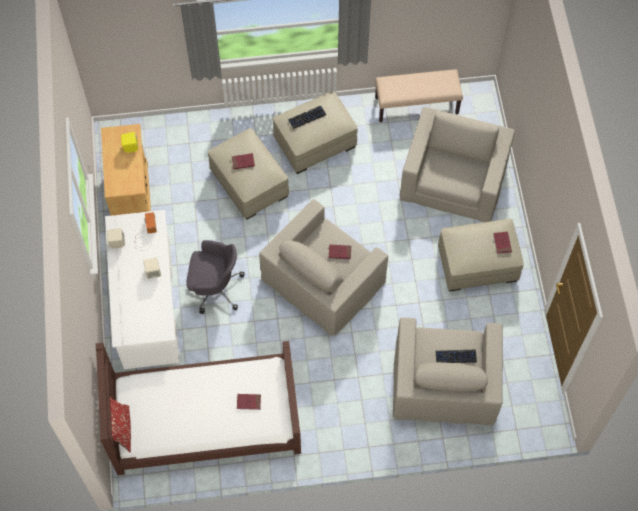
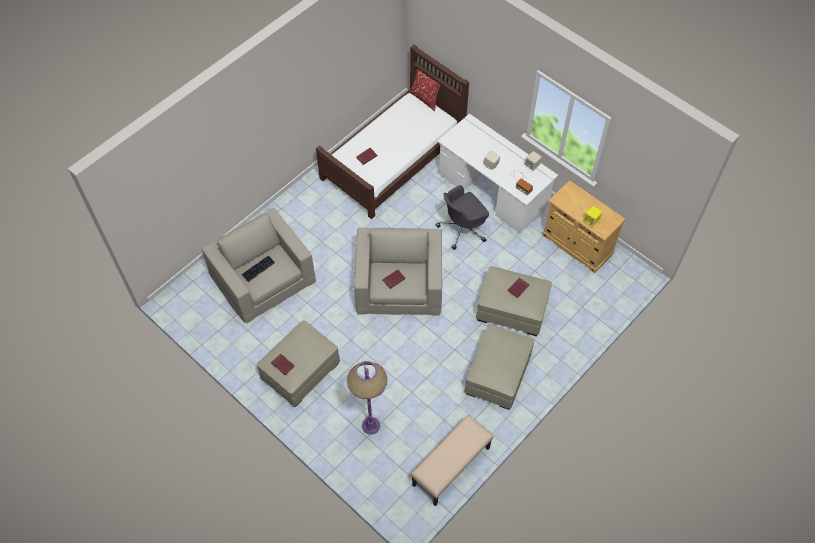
camera: 140 degrees right, 5 degrees down
keyboard [288,106,326,129] -> none
beige armchair [399,107,515,222] -> purple floor lamp [347,361,387,435]

